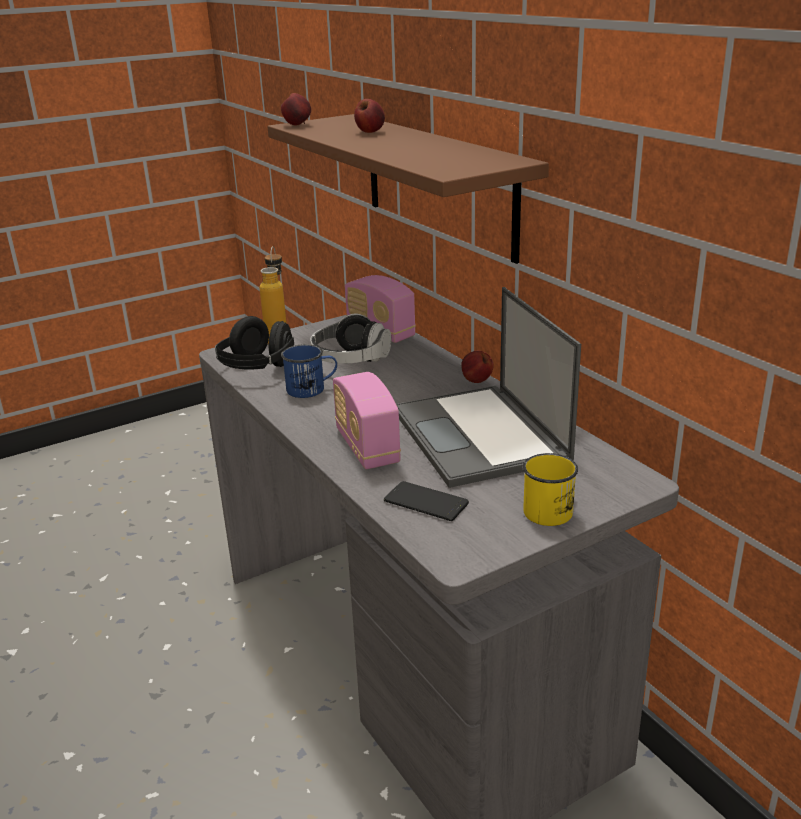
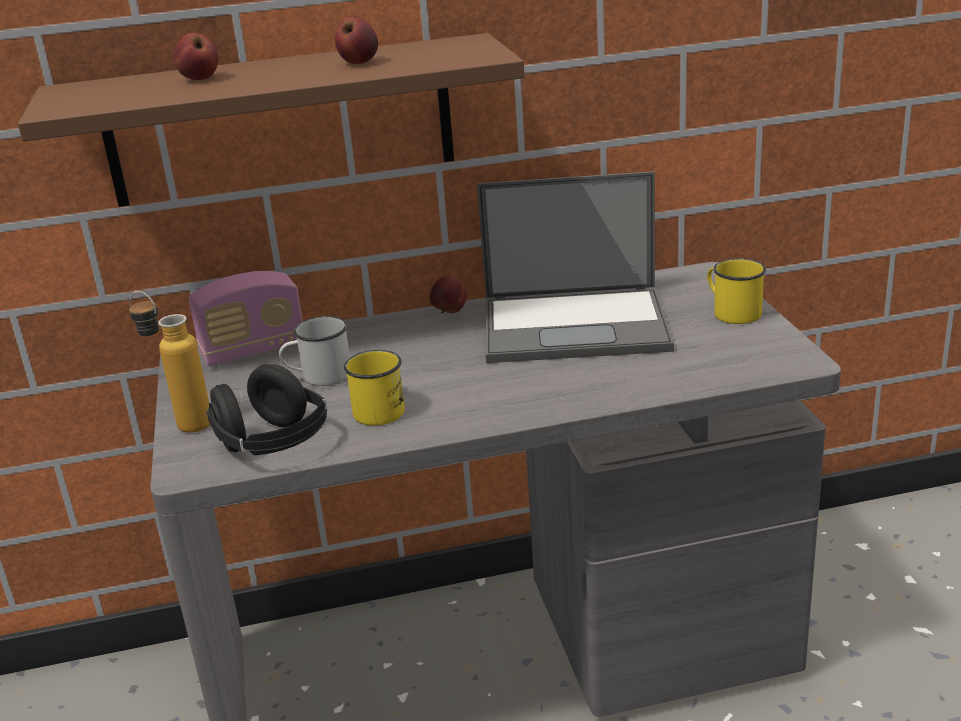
camera: 70 degrees left, 0 degrees up
apple [281,93,311,125] -> apple moved to [335,17,378,64]
blue mug [281,344,337,398] -> yellow mug [344,350,405,426]
headphones [310,314,391,364] -> white mug [279,316,350,386]
radio [333,372,401,469] -> none
phone [384,481,469,521] -> none

